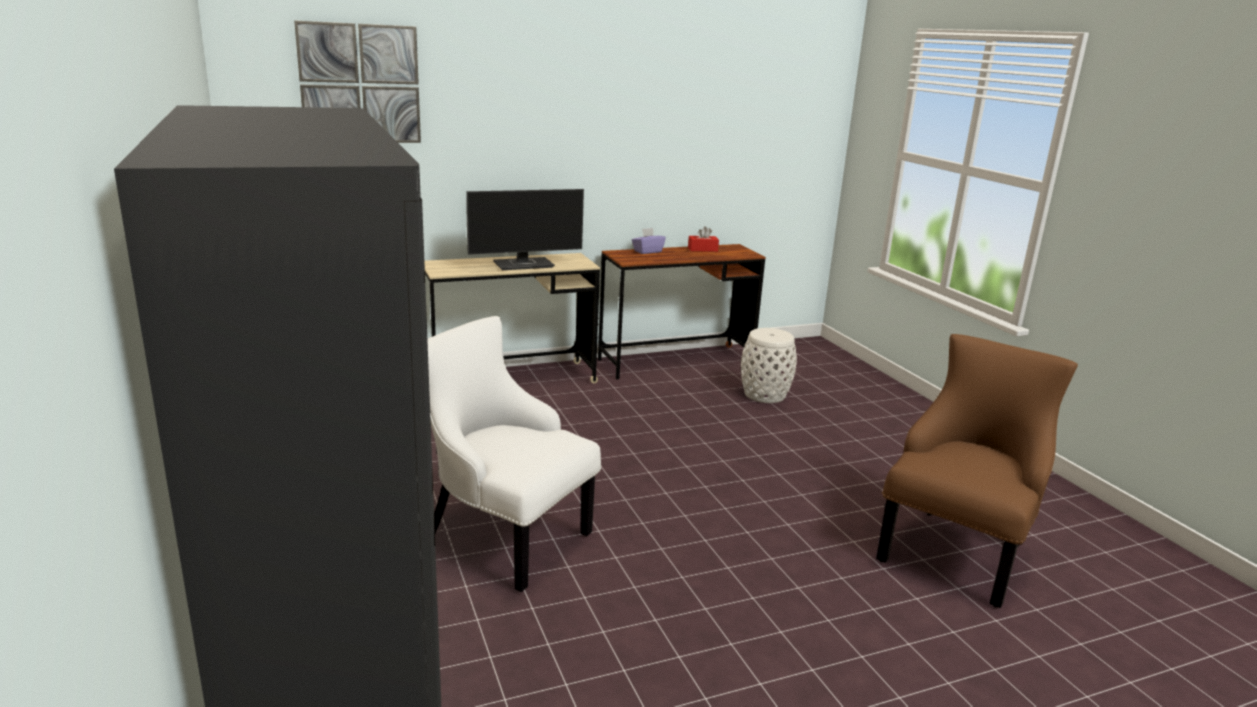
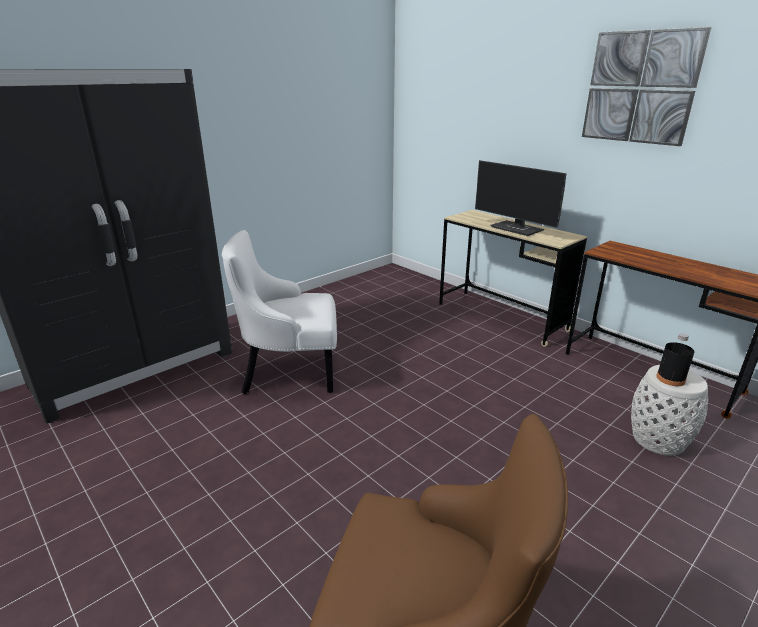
camera: 70 degrees right, 5 degrees up
picture [294,20,421,143] -> picture moved to [582,27,711,146]
white chair [427,316,601,592] -> white chair turned 105 degrees counterclockwise [222,230,337,394]
purple tissue box [632,228,666,254] -> none
red tissue box [688,226,719,252] -> none
none -> black bottle [656,333,694,386]

